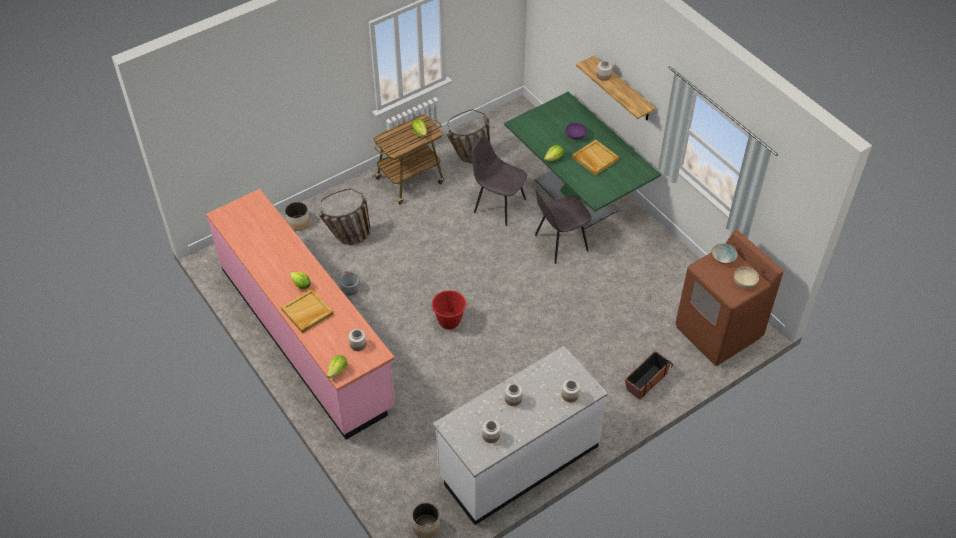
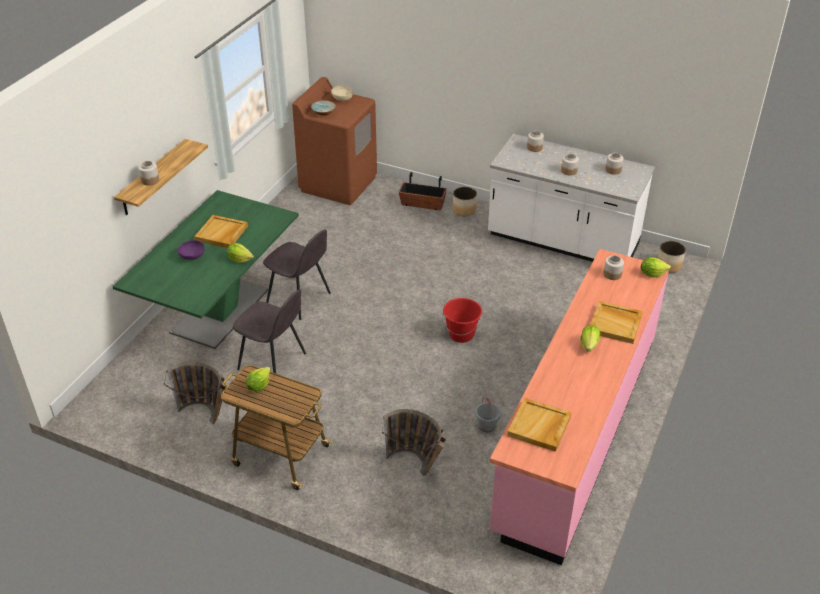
camera: 120 degrees left, 10 degrees down
planter [285,202,310,231] -> planter moved to [453,187,477,216]
grey chair [472,135,527,226] -> grey chair turned 60 degrees counterclockwise [233,289,306,373]
none -> beige tray [507,398,571,452]

